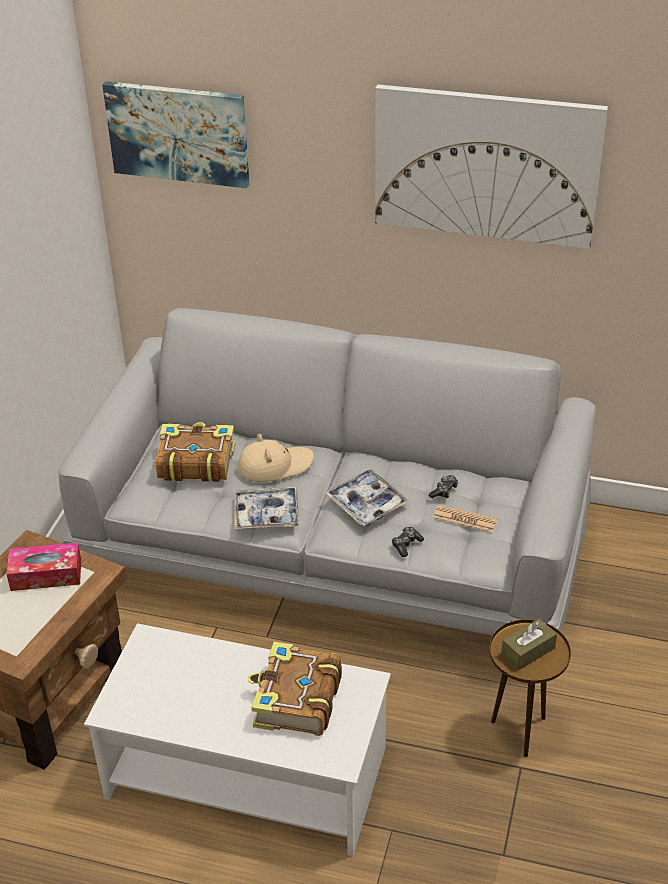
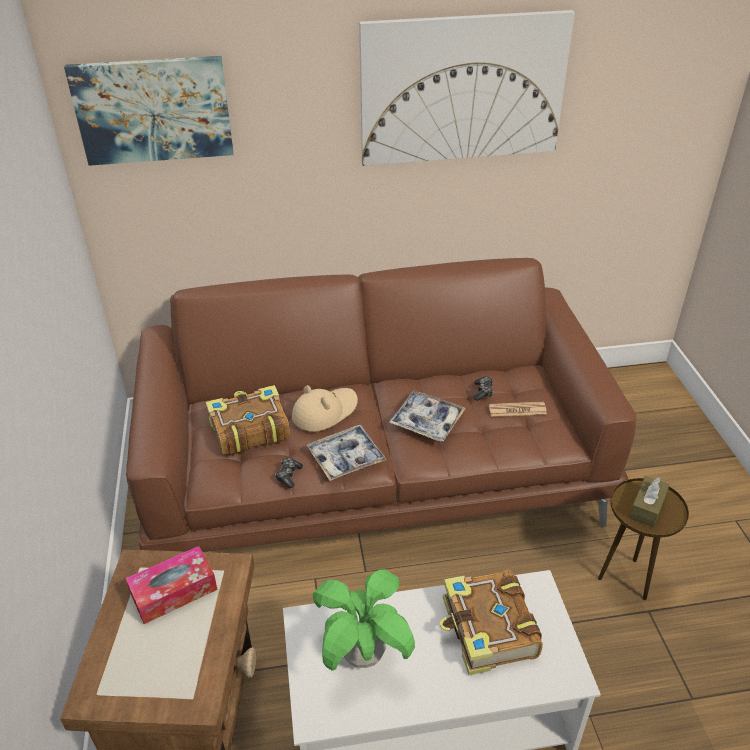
camera: 25 degrees left, 0 degrees up
grey sofa [58,308,596,635] -> brown sofa [126,258,637,552]
game controller [392,527,424,557] -> game controller moved to [275,457,303,488]
none -> potted plant [313,570,415,671]

